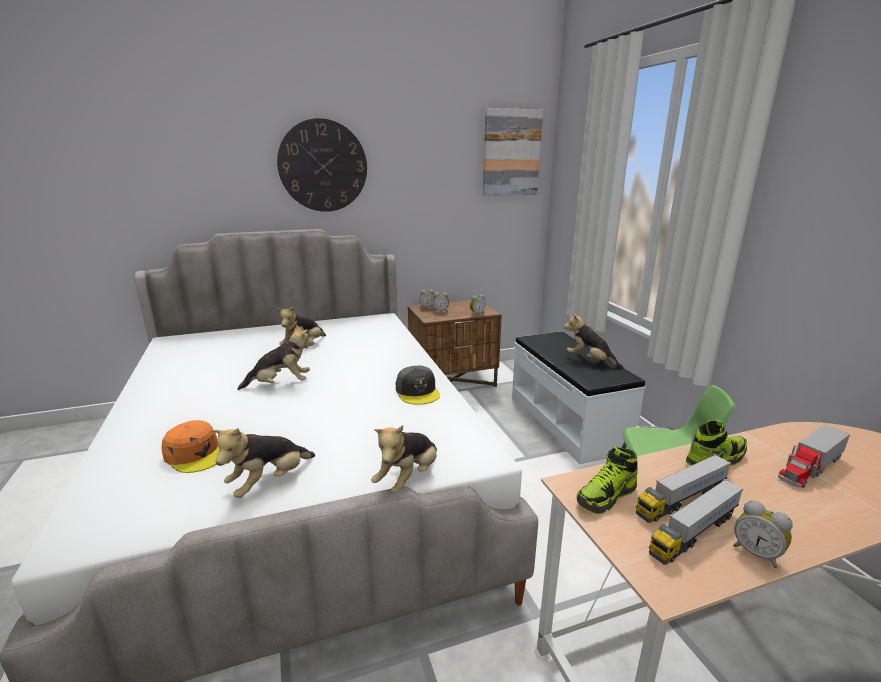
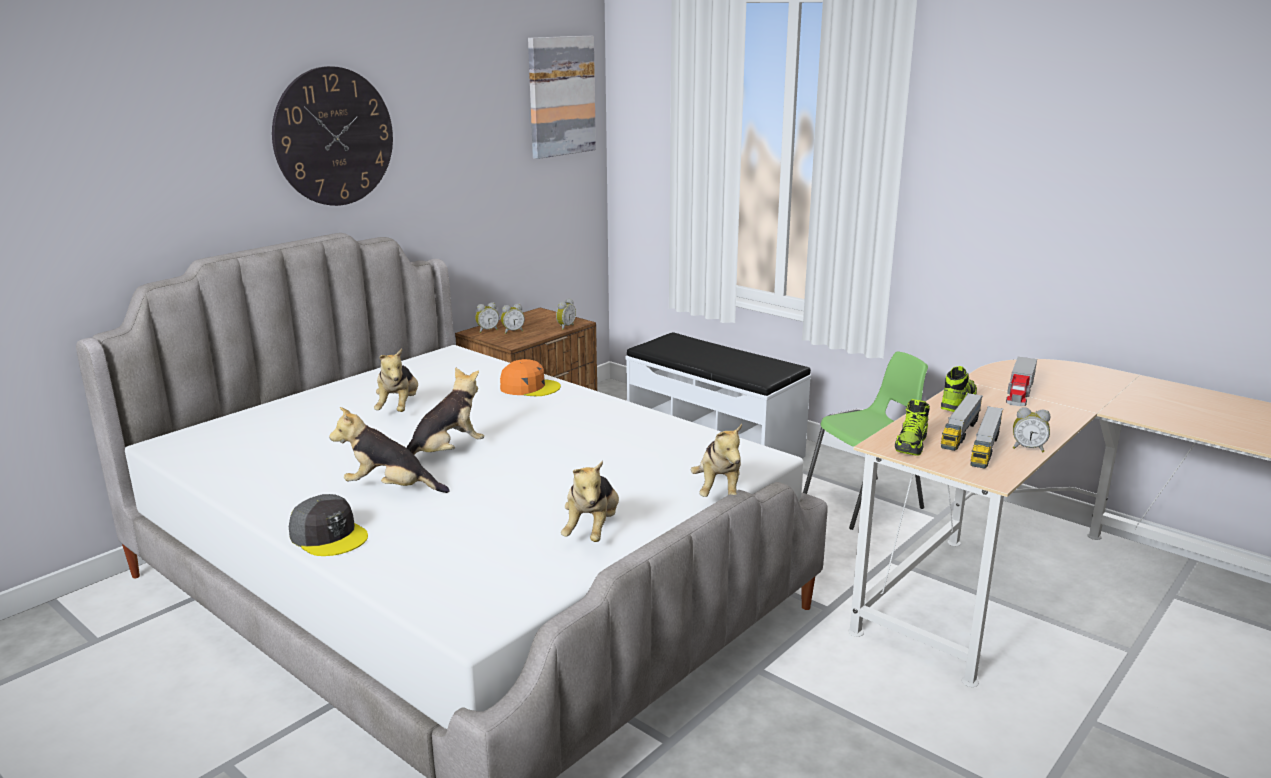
camera: 30 degrees left, 0 degrees up
orange cap [161,420,219,473] -> orange cap moved to [500,359,561,396]
grey cap [396,366,440,405] -> grey cap moved to [289,494,368,556]
plush toy [564,312,624,369] -> plush toy moved to [329,407,450,493]

